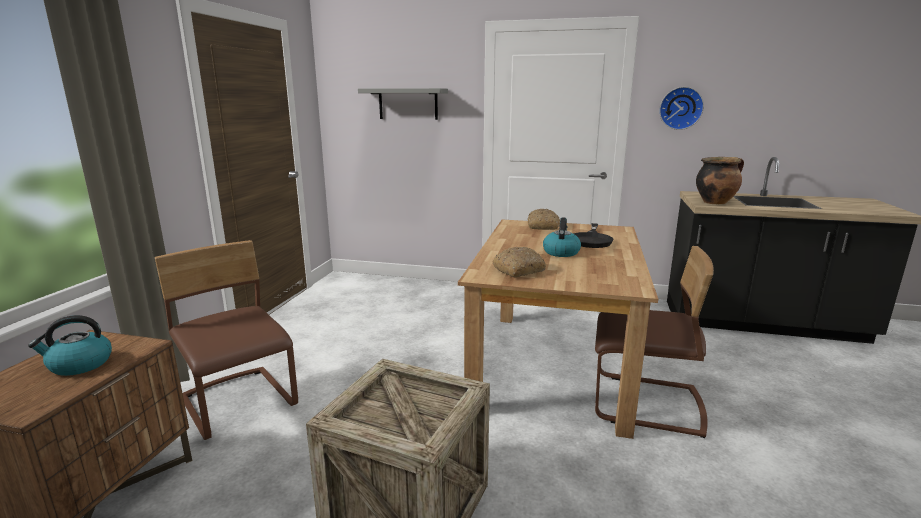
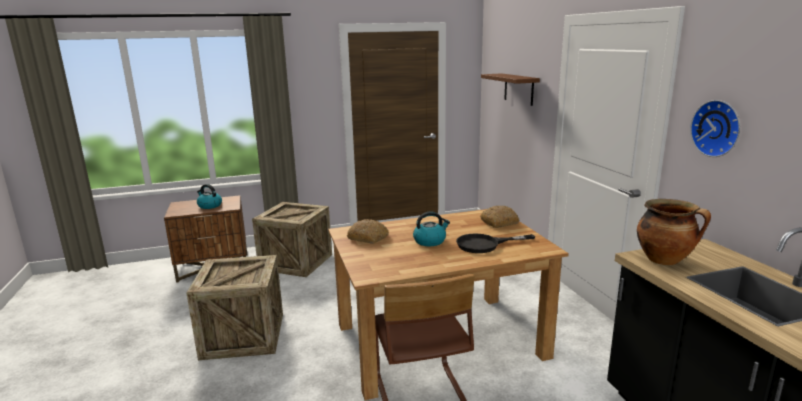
camera: 60 degrees right, 0 degrees up
brown chair [155,240,298,440] -> crate [252,202,332,277]
grey shelf [358,88,448,120] -> brown shelf [481,73,540,106]

